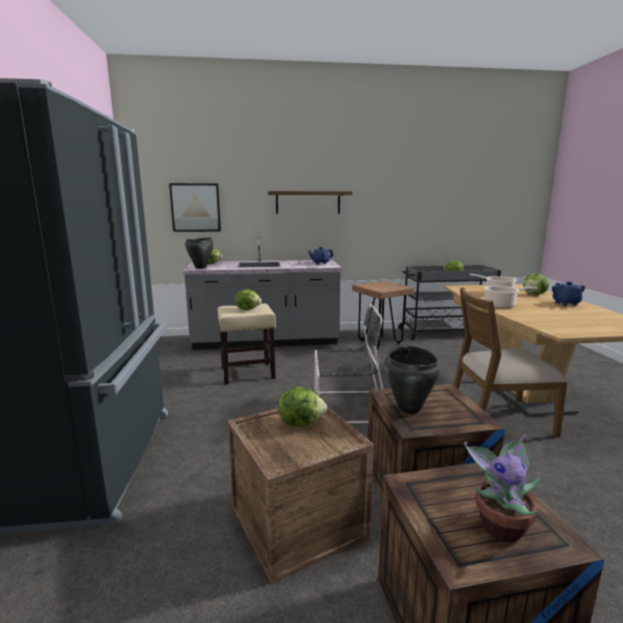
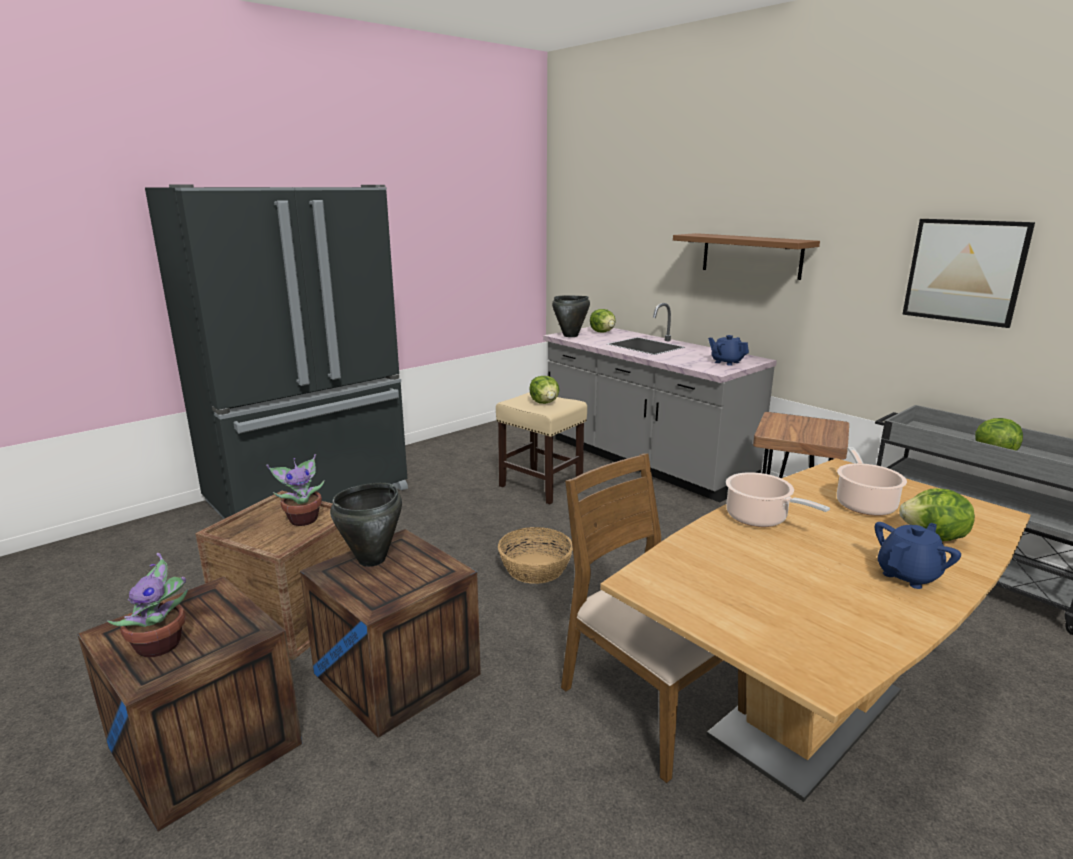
camera: 55 degrees right, 5 degrees up
picture [169,183,221,232] -> picture moved to [902,219,1035,328]
lettuce [278,387,327,427] -> potted plant [266,454,325,526]
black chair [315,304,383,423] -> basket [498,527,573,584]

